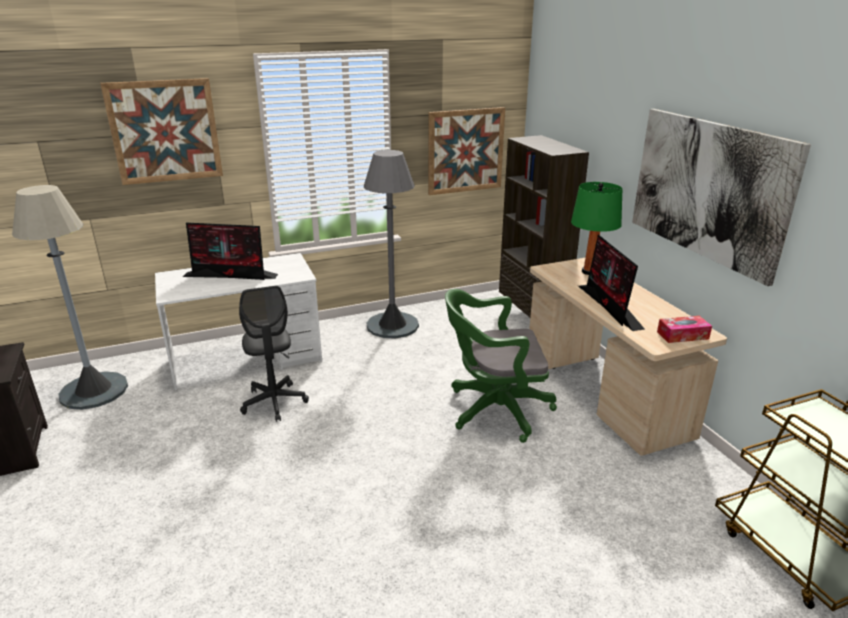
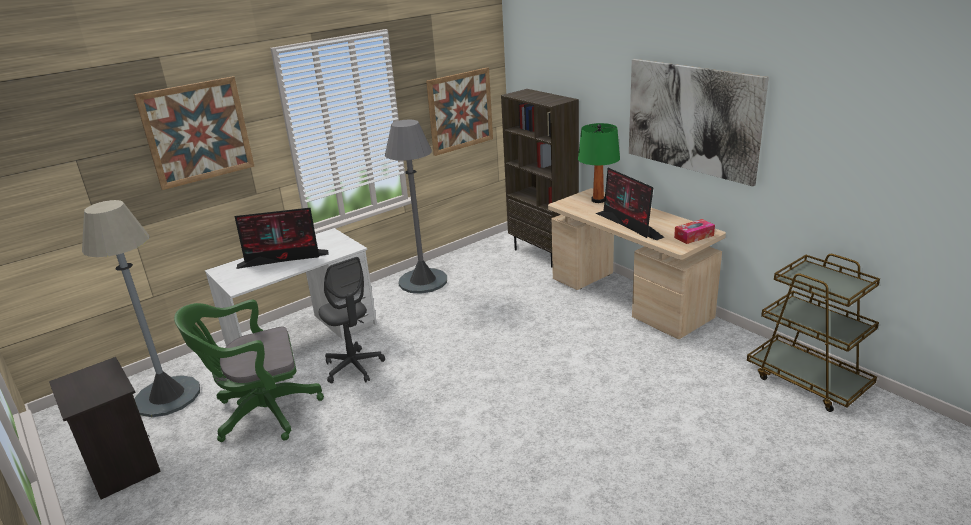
camera: 15 degrees left, 0 degrees up
green office chair [445,289,557,443] -> green office chair moved to [174,299,324,442]

